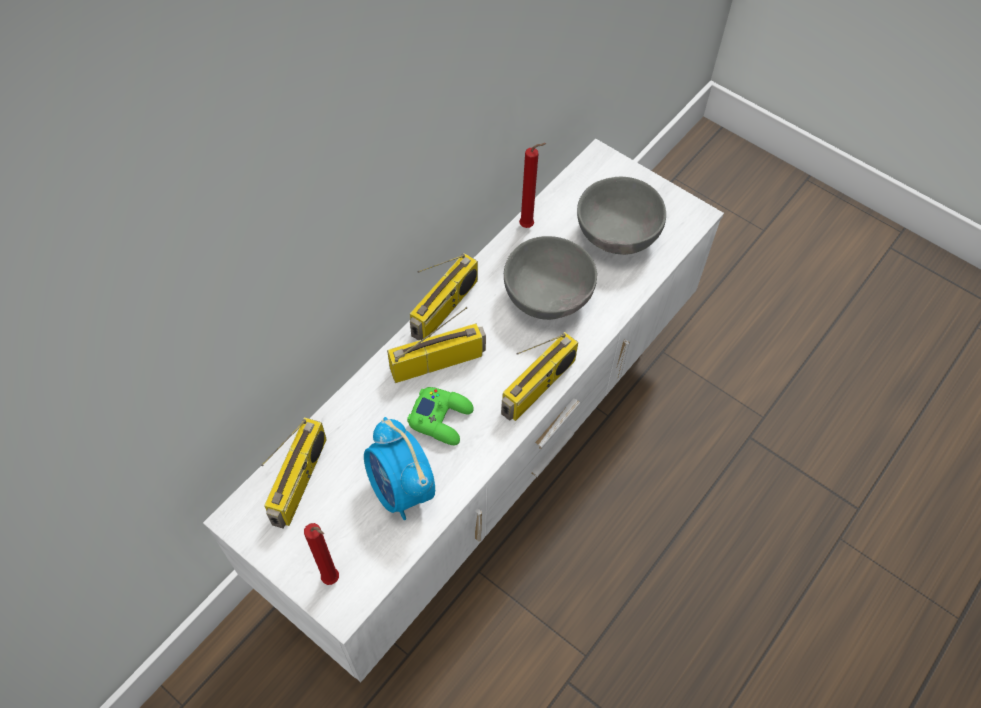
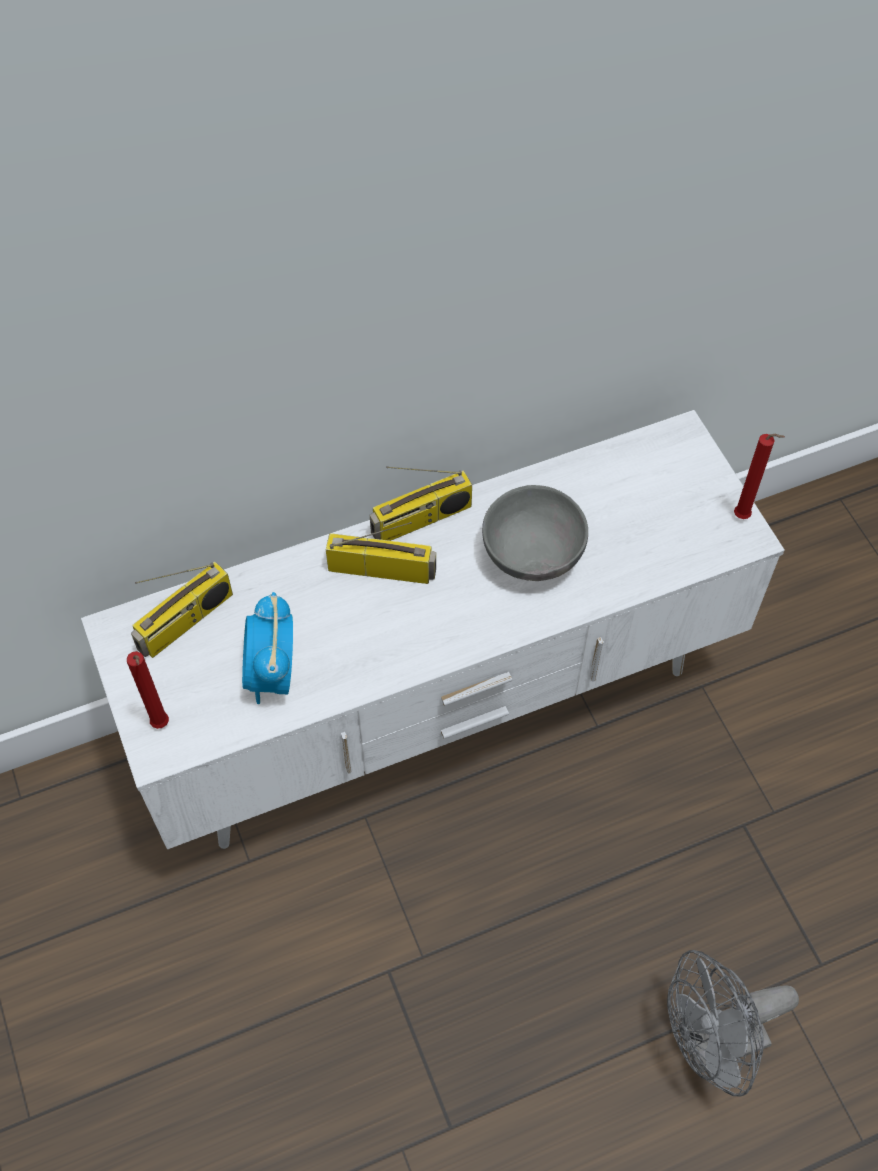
camera: 30 degrees right, 0 degrees up
green game controller [407,387,474,445] -> none
radio [501,332,578,421] -> none
red candle [519,143,547,228] -> red candle moved to [734,434,785,519]
grey bowl [577,177,666,255] -> none
none -> grey fan [667,950,799,1097]

